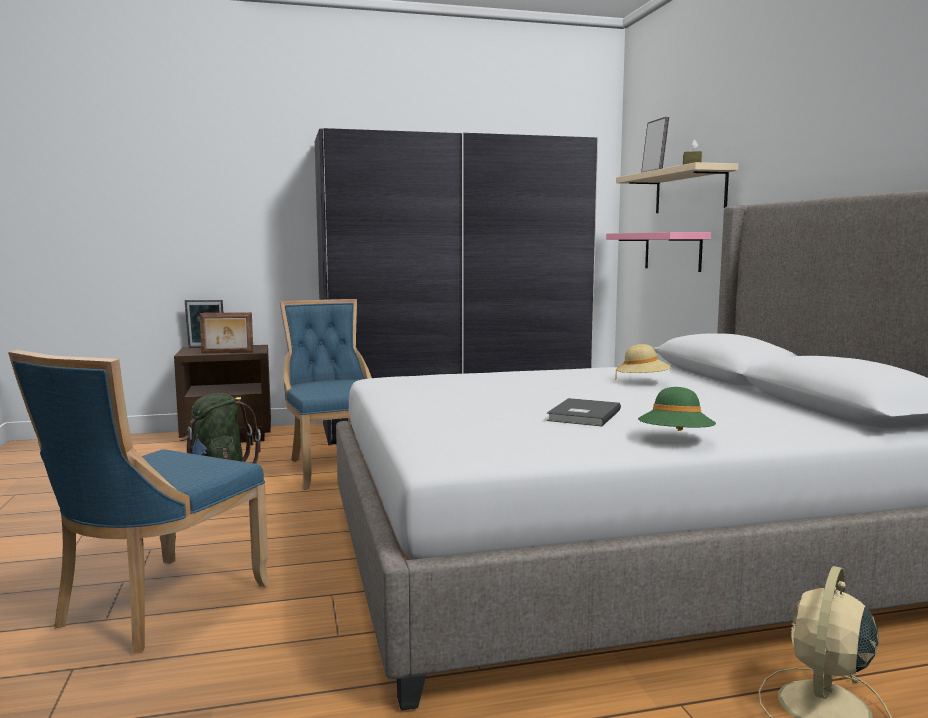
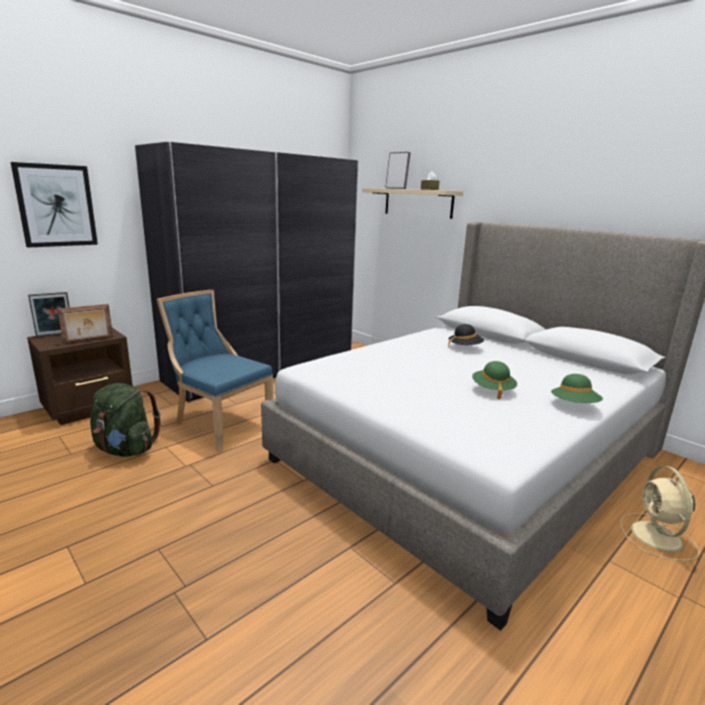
camera: 30 degrees left, 10 degrees up
blue chair [8,350,272,654] -> none
grey book [547,398,621,427] -> green hat [472,361,517,399]
pink shelf [606,232,711,272] -> none
beige hat [615,344,671,380] -> black hat [448,324,484,347]
none -> picture [11,162,98,248]

